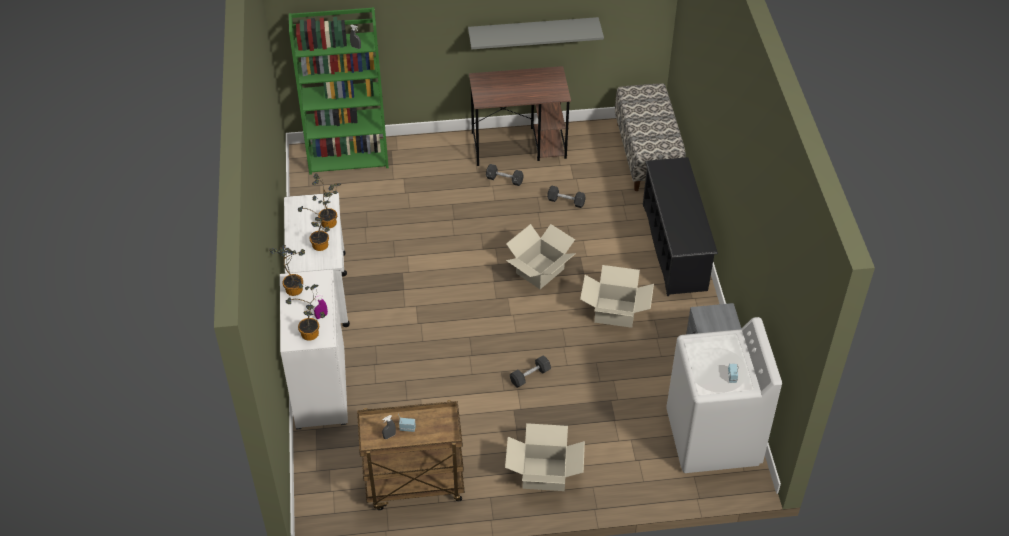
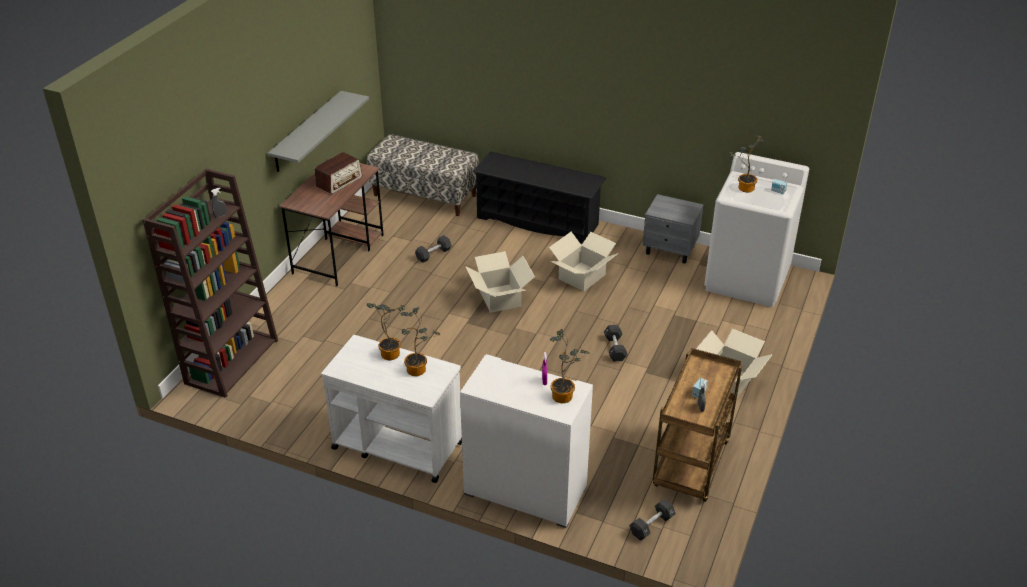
camera: 60 degrees left, 10 degrees down
potted plant [269,245,305,296] -> potted plant moved to [729,135,763,192]
green bookcase [289,7,389,175] -> brown bookcase [143,169,278,398]
black dumbbell [486,164,524,186] -> black dumbbell moved to [629,499,676,541]
none -> radio [315,152,362,194]

